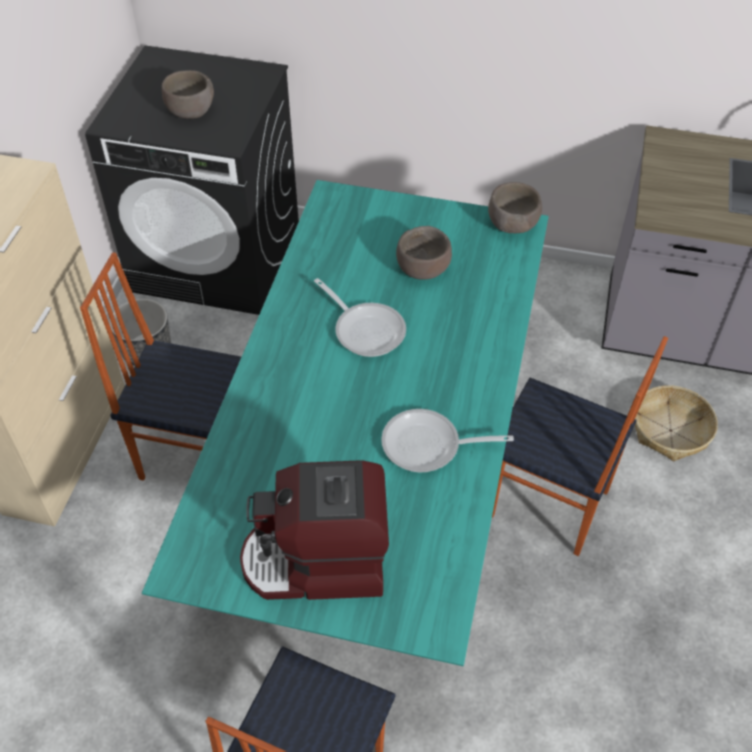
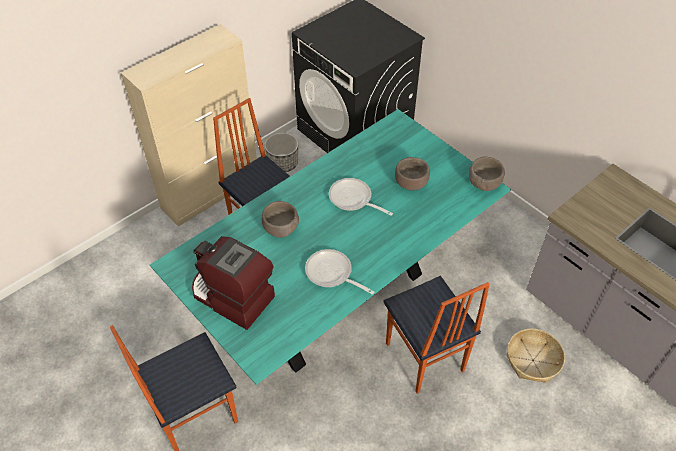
camera: 35 degrees right, 0 degrees up
brown bowl [162,70,214,119] -> brown bowl moved to [262,201,299,238]
frying pan [314,278,406,357] -> frying pan turned 135 degrees clockwise [329,178,393,216]

